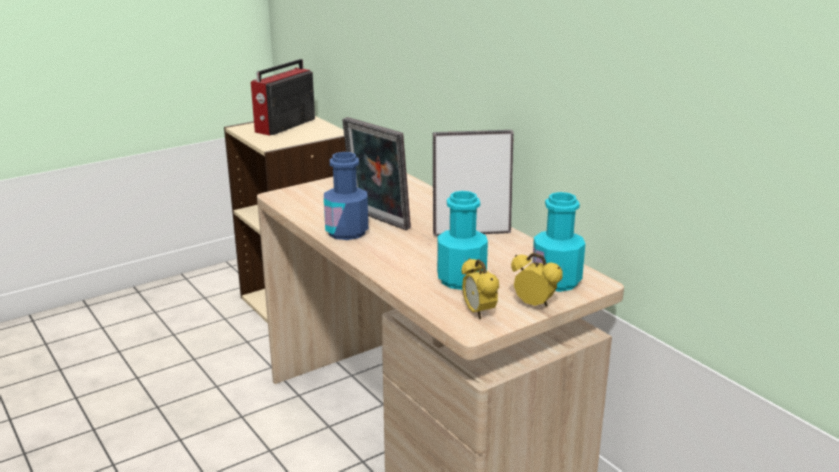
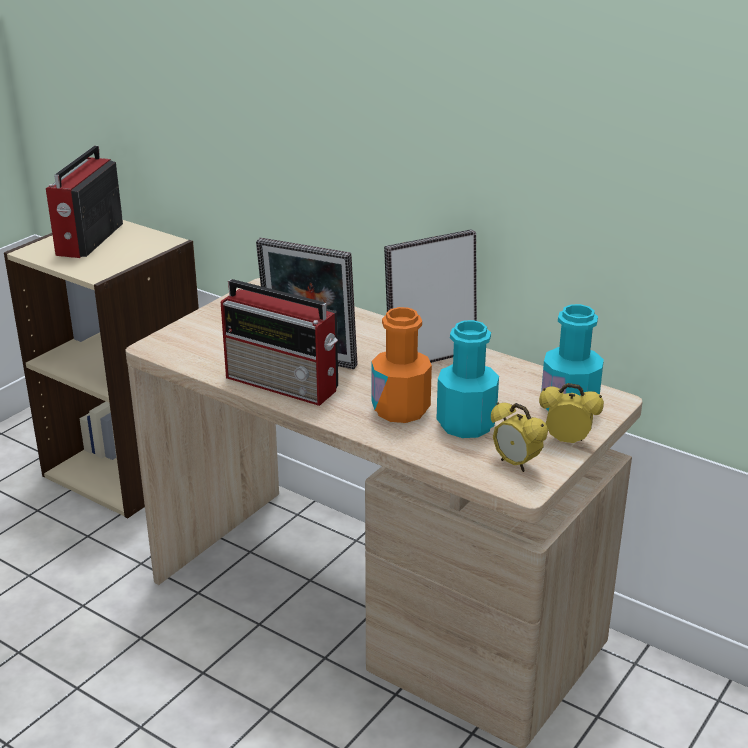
camera: 20 degrees left, 5 degrees up
blue bottle [324,152,368,240] -> radio [221,279,338,406]
none -> orange bottle [371,307,432,423]

